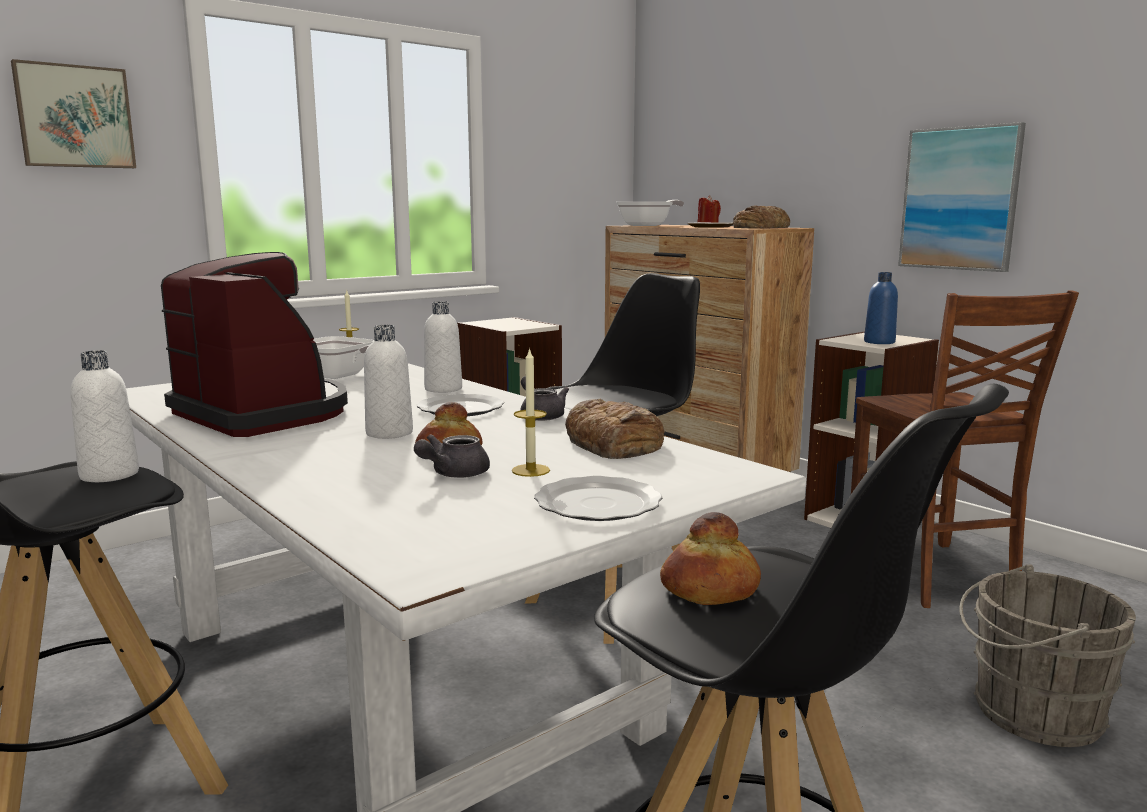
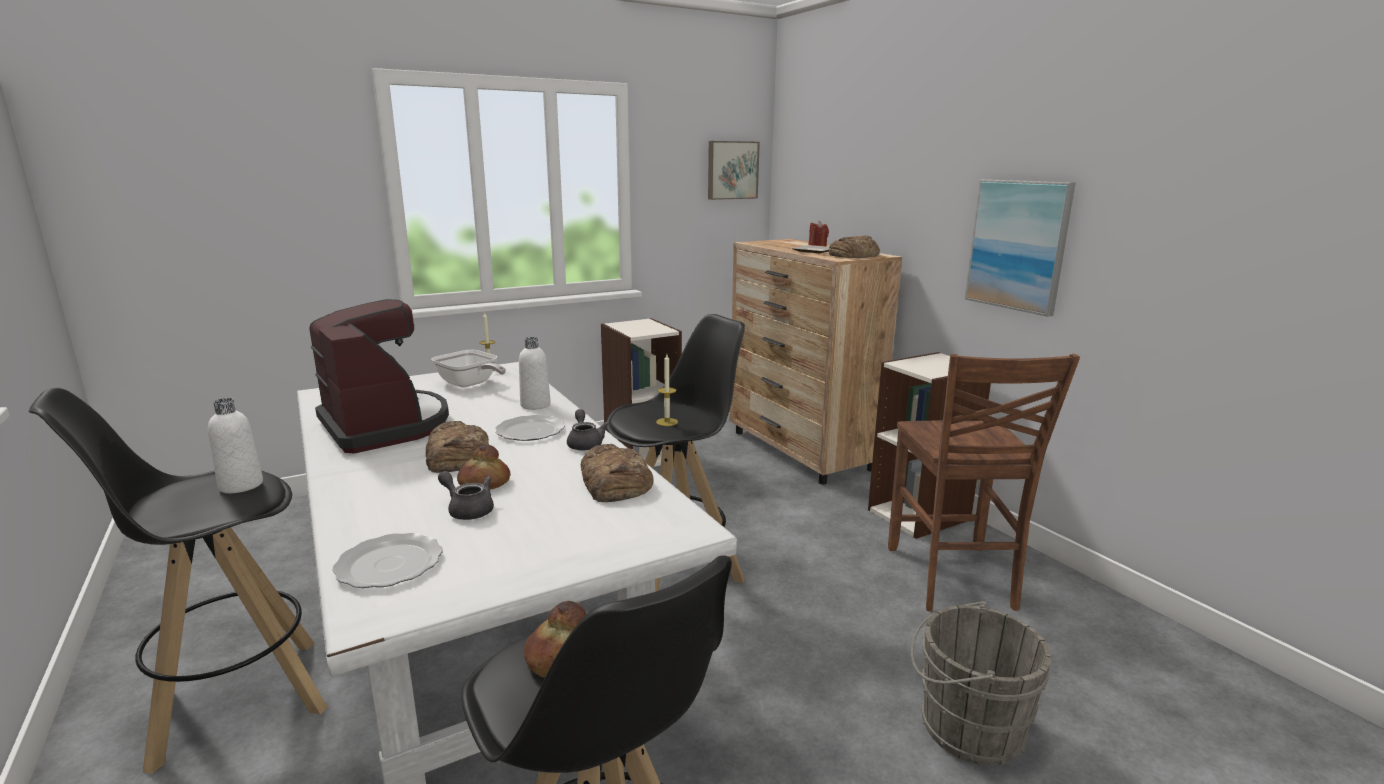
camera: 10 degrees right, 5 degrees up
picture [11,59,136,168] -> picture moved to [708,141,760,200]
white bottle [364,325,413,439] -> bread [426,421,489,473]
grey teapot [414,434,490,478] -> grey teapot turned 75 degrees clockwise [438,471,494,520]
candle [512,347,550,477] -> candle moved to [656,354,678,426]
plate [534,476,663,521] -> plate moved to [332,533,443,588]
frying pan [616,200,684,226] -> none
blue bottle [864,272,898,344] -> none

